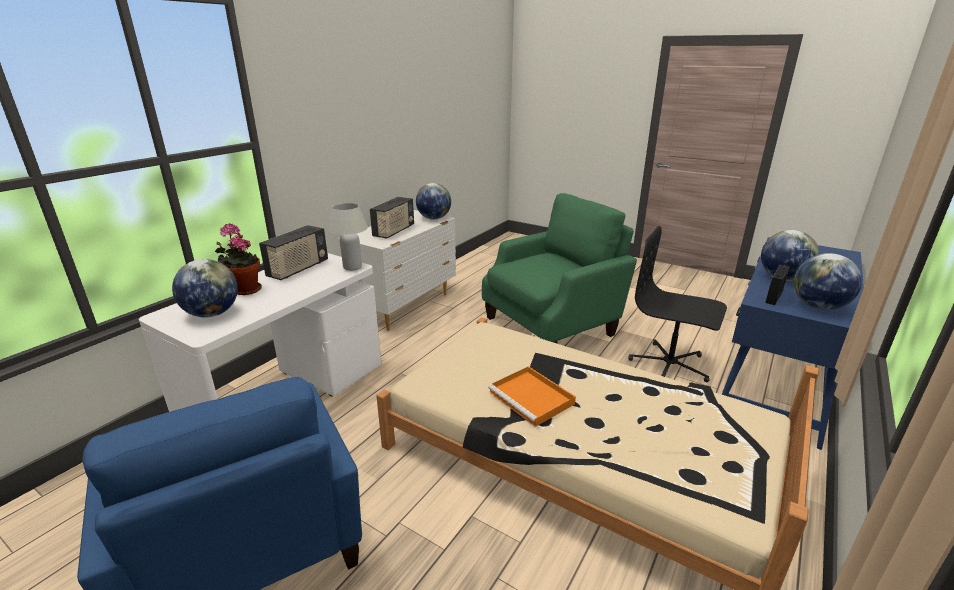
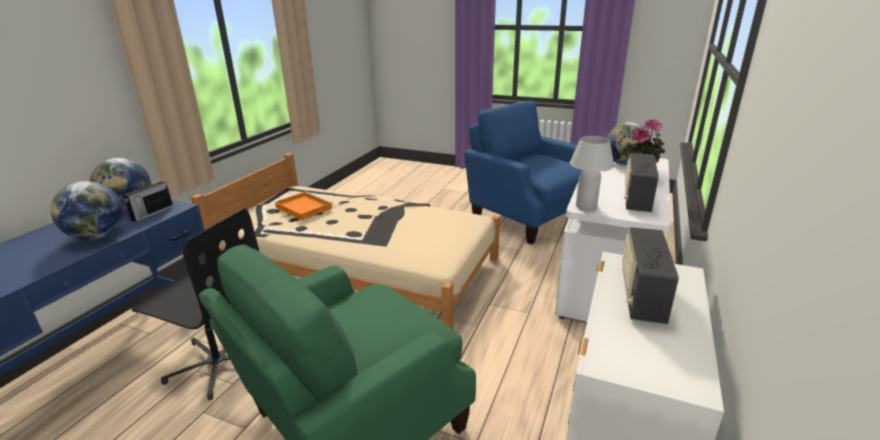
camera: 170 degrees right, 0 degrees up
globe [416,183,451,220] -> none
orange tray [488,366,576,427] -> orange tray moved to [275,192,333,220]

